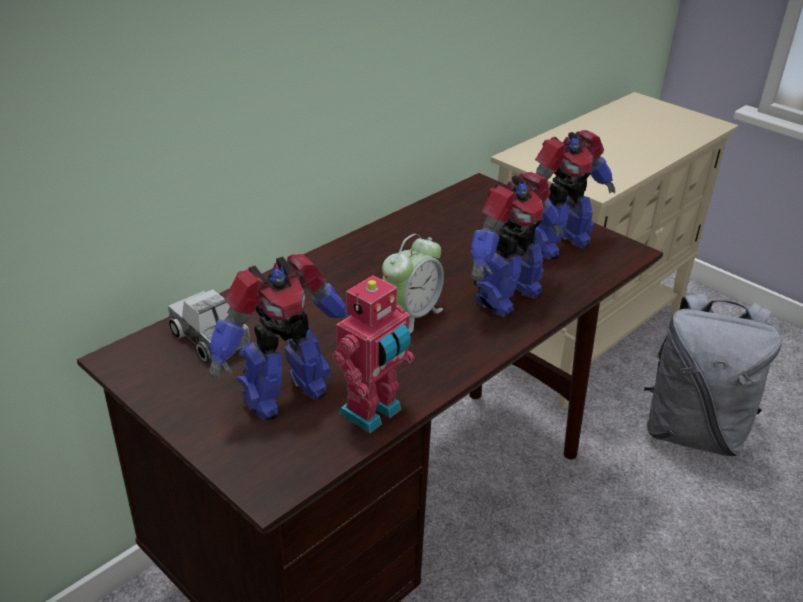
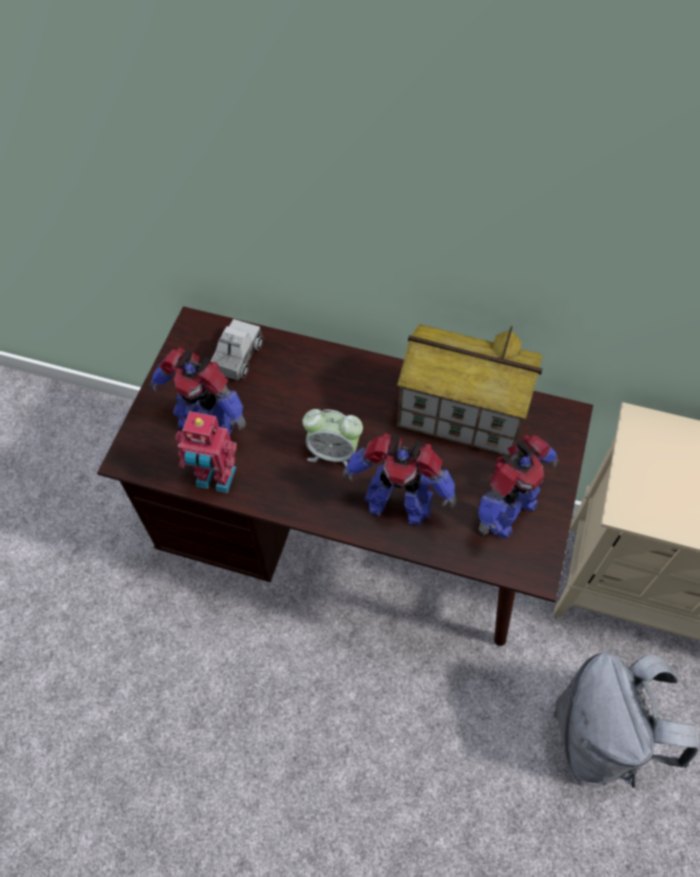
camera: 65 degrees right, 25 degrees up
toy robot [533,130,615,260] -> toy robot turned 75 degrees counterclockwise [478,435,559,538]
none -> toy house [397,324,543,457]

